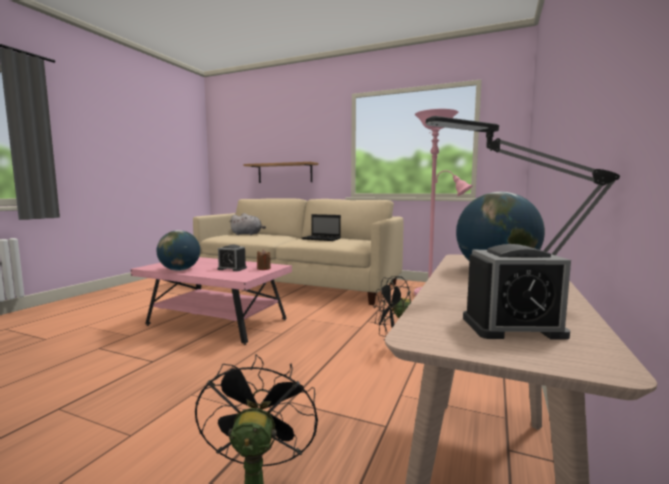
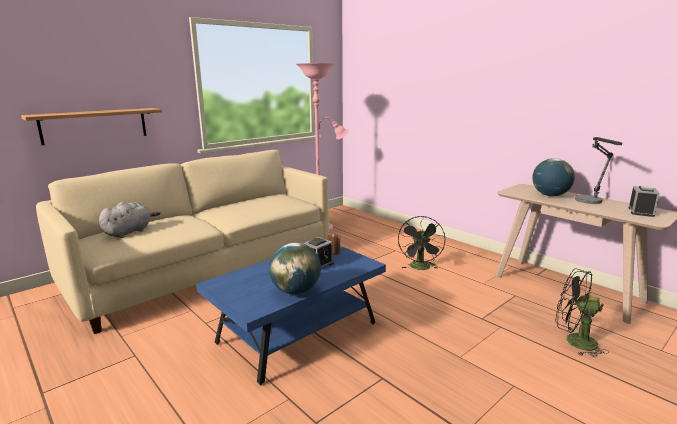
camera: 65 degrees left, 10 degrees up
pink coffee table [131,257,292,345] -> blue coffee table [196,246,386,385]
laptop [302,214,341,241] -> none

